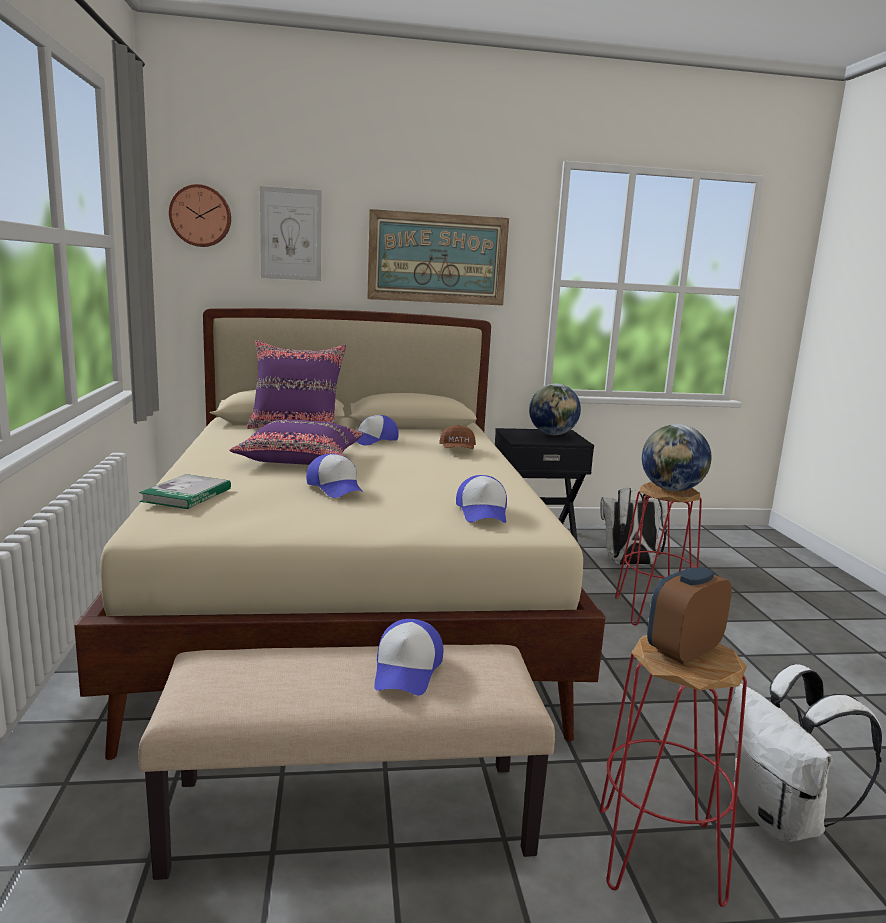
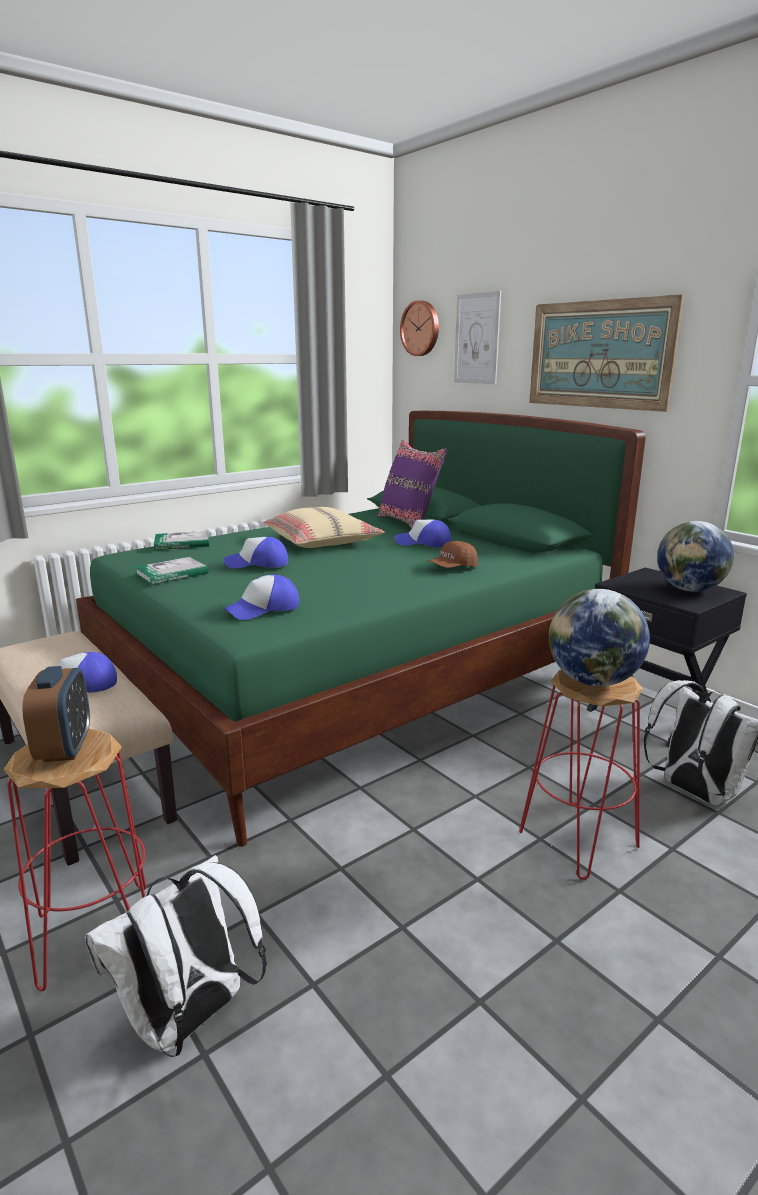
camera: 60 degrees right, 5 degrees up
beige bed [74,308,606,760] -> green bed [76,410,646,847]
purple pillow [230,419,364,465] -> beige pillow [263,507,384,548]
cap [306,454,364,498] -> cap turned 60 degrees clockwise [224,537,288,569]
alarm clock [647,567,732,665] -> alarm clock turned 60 degrees clockwise [22,666,90,762]
none -> book [134,557,208,585]

